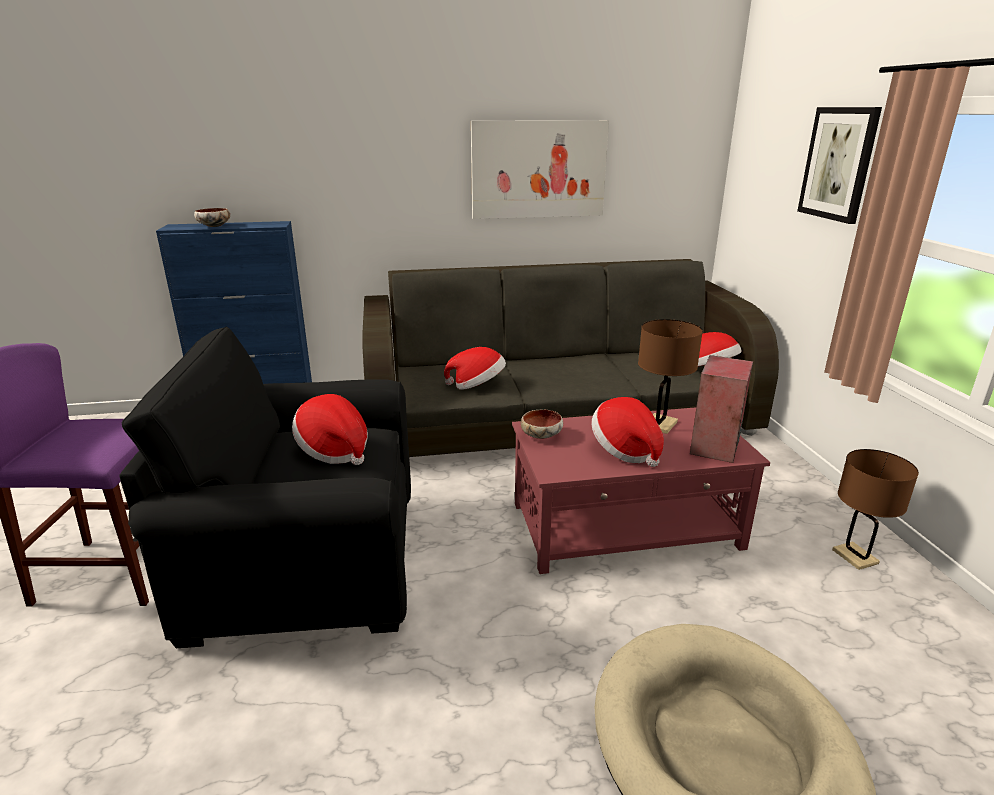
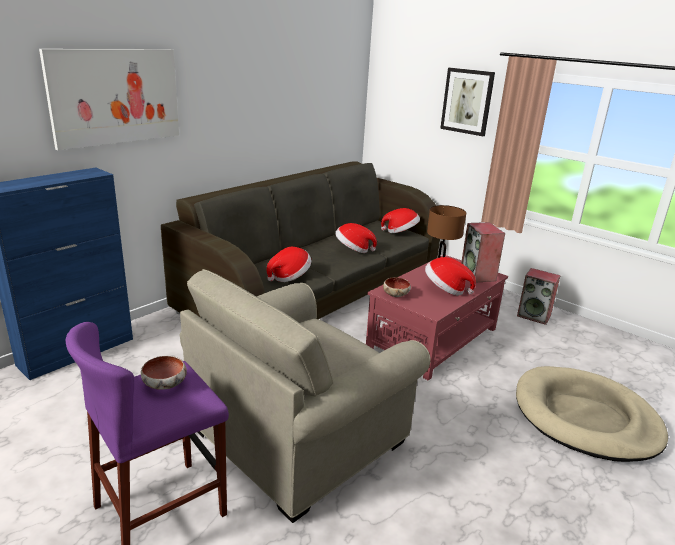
camera: 40 degrees left, 0 degrees up
black armchair [119,326,411,648] -> beige armchair [180,269,431,523]
bowl [194,208,230,227] -> bowl moved to [141,356,187,390]
hat [292,394,368,465] -> hat moved to [335,223,377,253]
picture [471,120,609,219] -> picture moved to [39,49,179,150]
brown table lamp [832,449,919,570] -> speaker [517,268,561,325]

